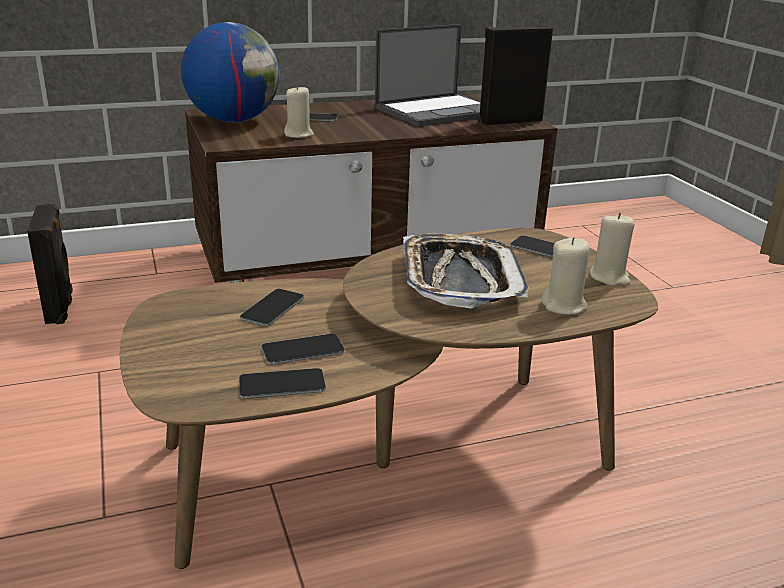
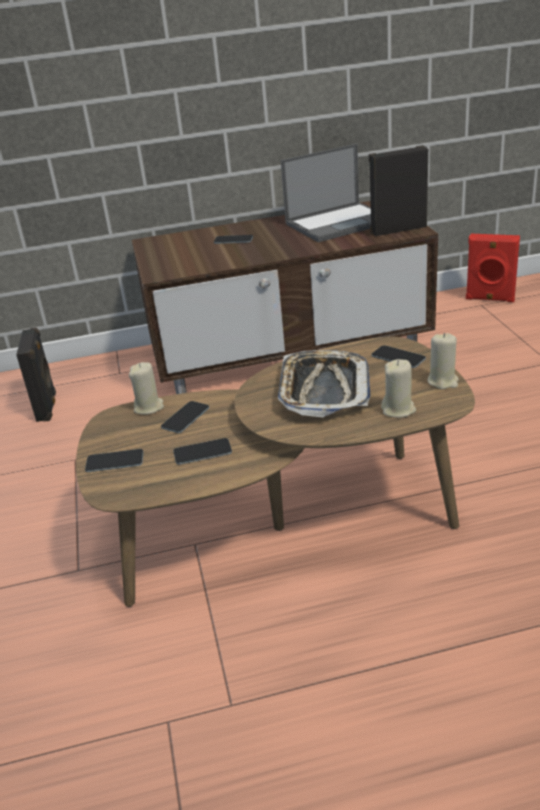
camera: 10 degrees right, 5 degrees up
globe [181,22,279,123] -> none
phone [239,368,326,399] -> phone moved to [85,449,143,472]
beige candle [284,85,314,138] -> beige candle moved to [129,362,164,415]
none -> red speaker [466,234,520,302]

